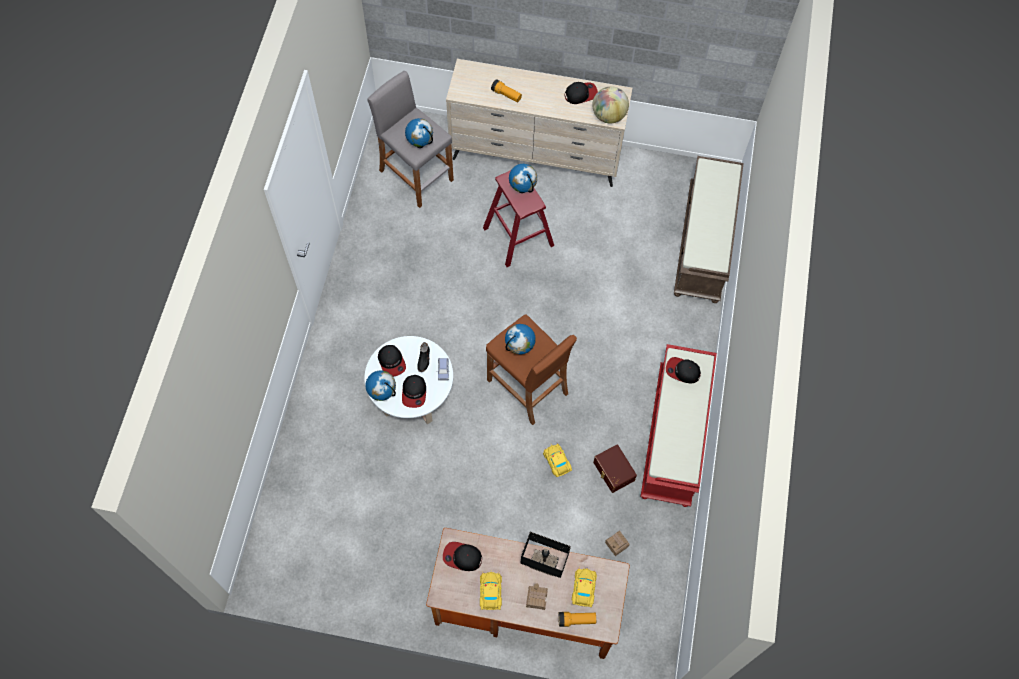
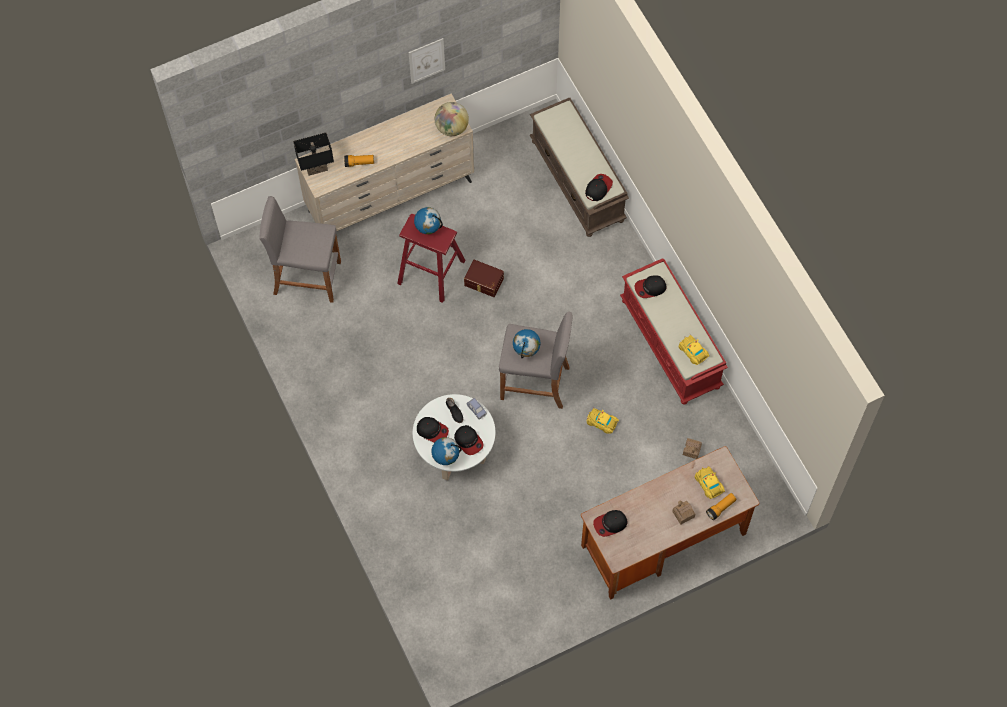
camera: 35 degrees left, 0 degrees up
globe [405,118,433,148] -> none
yellow toy car [480,571,502,610] -> yellow toy car moved to [679,334,710,365]
brown stool [486,314,577,425] -> grey stool [499,312,572,409]
black table lamp [520,532,571,578] -> black table lamp moved to [293,132,334,176]
cap [565,82,598,104] -> cap moved to [585,174,613,201]
brown storage box [593,445,637,493] -> brown storage box moved to [464,260,504,297]
none -> picture [409,38,445,84]

